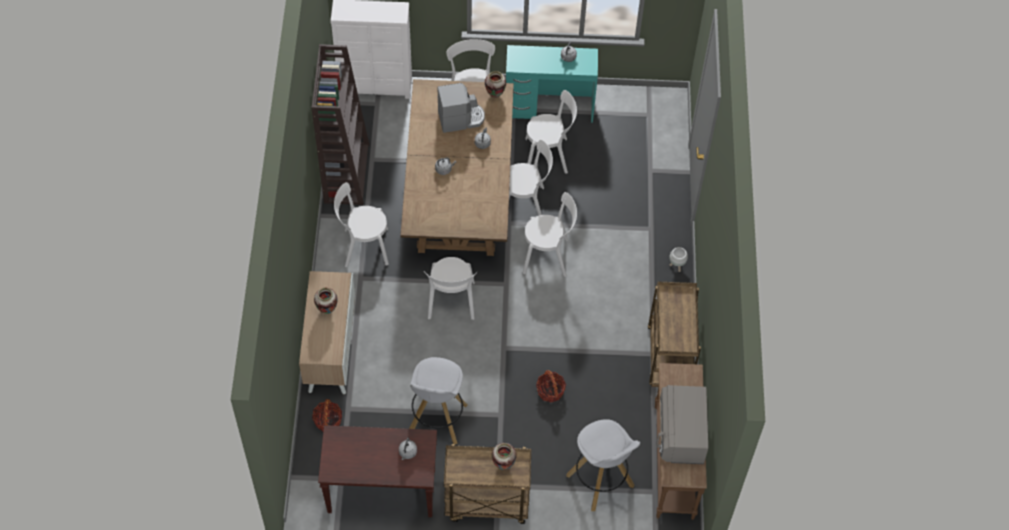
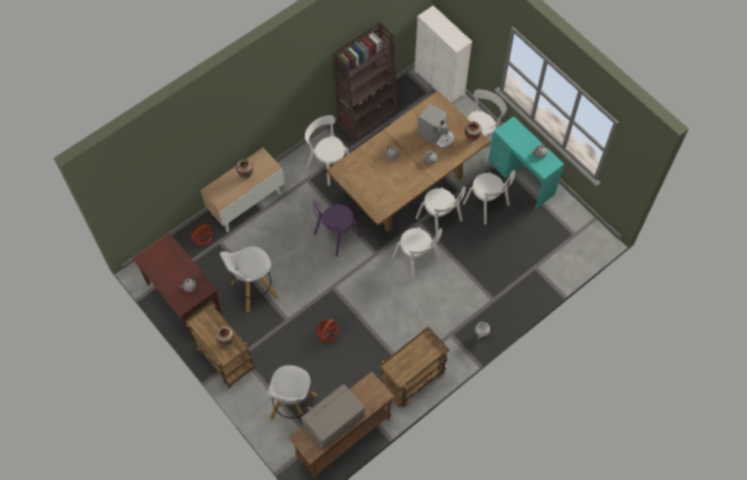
camera: 50 degrees right, 5 degrees up
white chair [424,257,478,320] -> purple chair [312,200,361,257]

